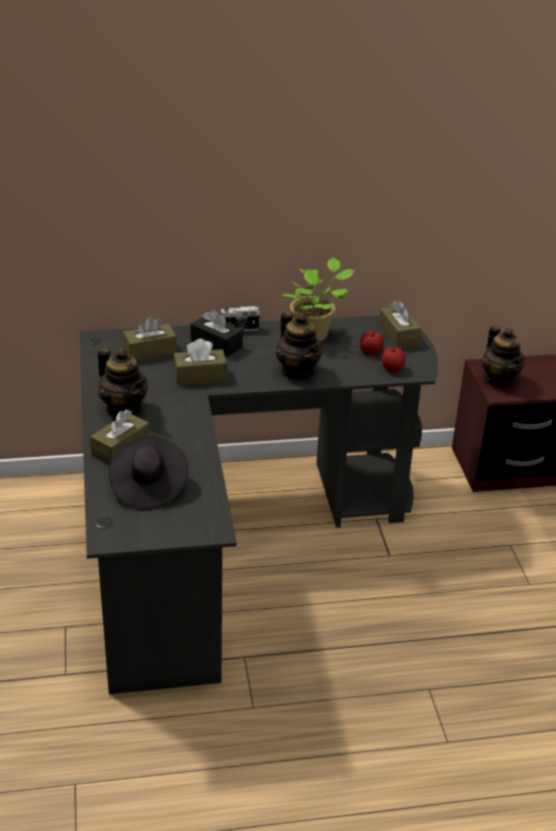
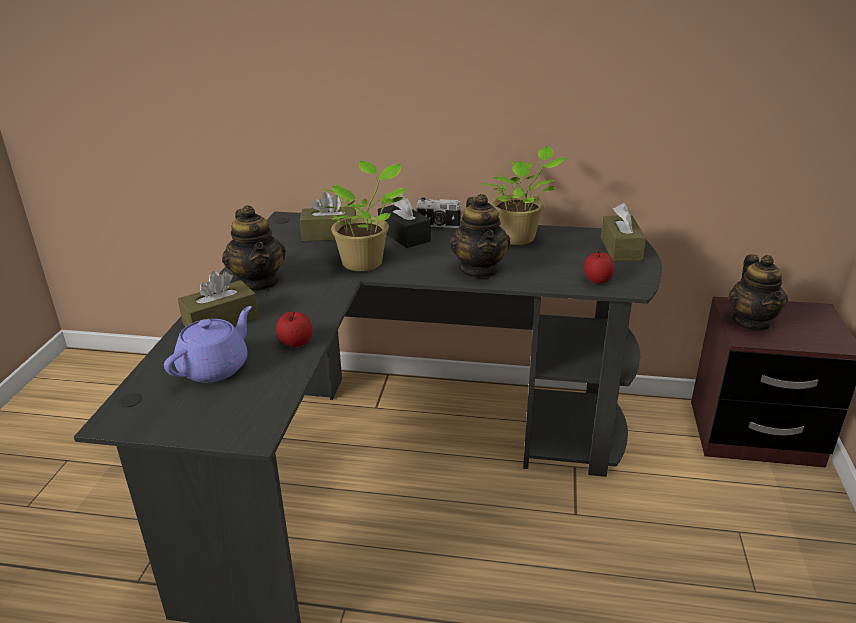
camera: 20 degrees right, 5 degrees down
black hat [109,436,189,510] -> purple teapot [164,306,252,383]
brown tissue box [174,338,227,385] -> potted plant [322,161,407,271]
apple [360,331,384,355] -> apple moved to [276,312,312,347]

